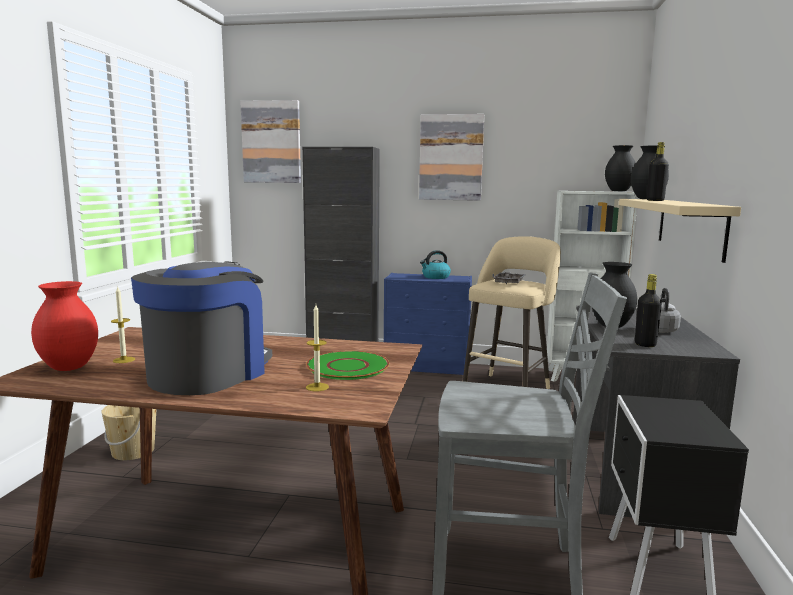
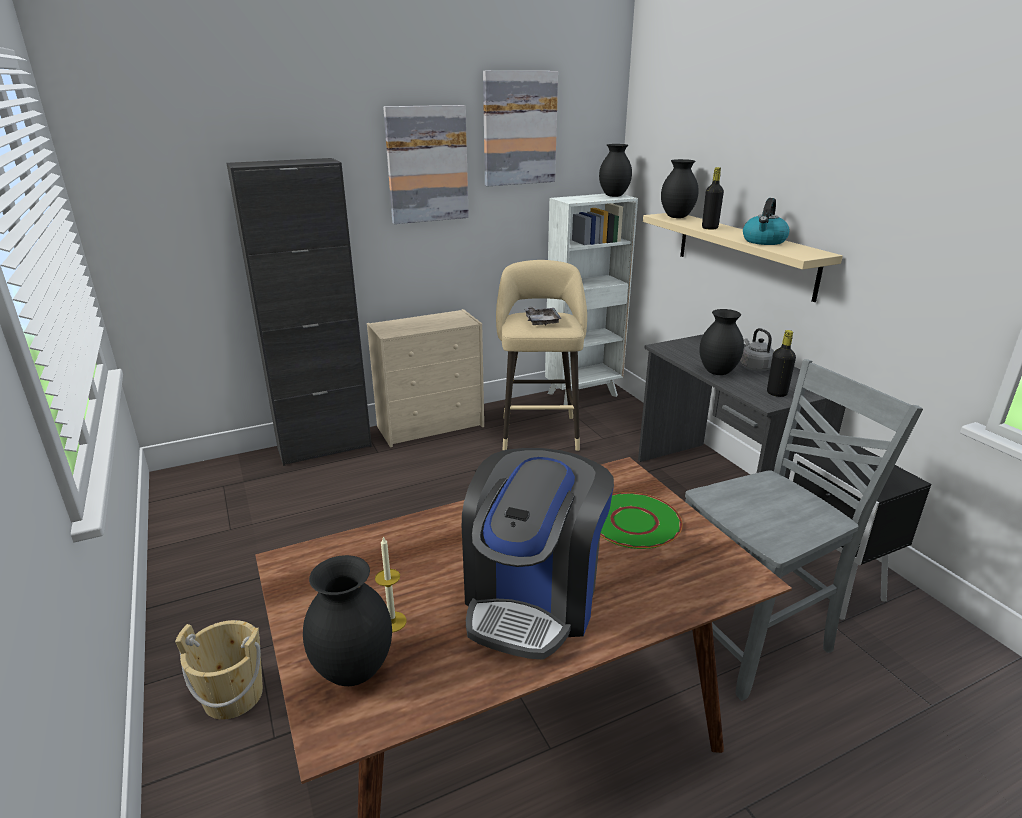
camera: 35 degrees left, 15 degrees up
red vase [31,281,98,371] -> black vase [303,555,392,686]
coffee machine [131,261,272,395] -> coffee machine turned 150 degrees counterclockwise [462,448,614,660]
picture [240,100,301,183] -> picture moved to [483,71,558,186]
candle [306,305,329,392] -> none
blue dresser [384,273,472,375] -> beige dresser [367,309,484,448]
kettle [420,250,451,279] -> kettle moved to [743,198,789,245]

